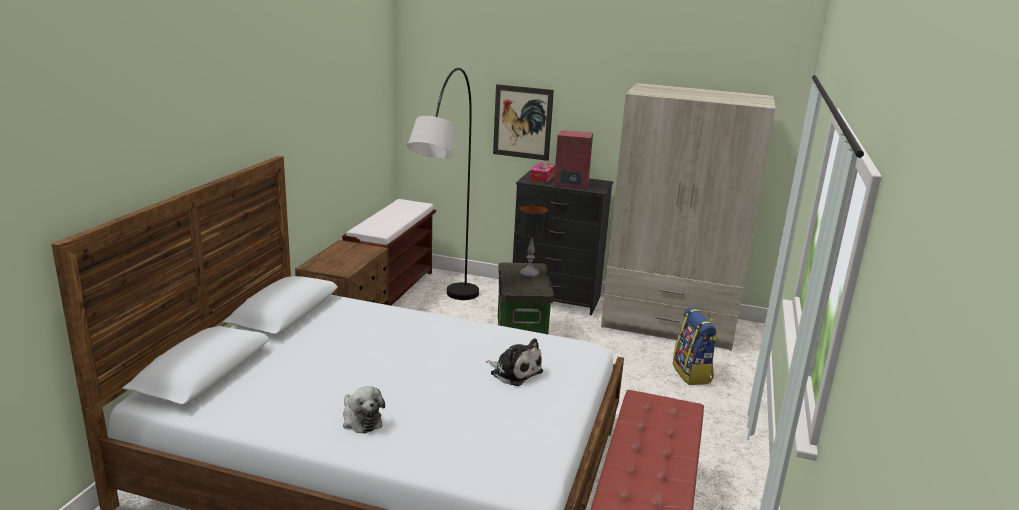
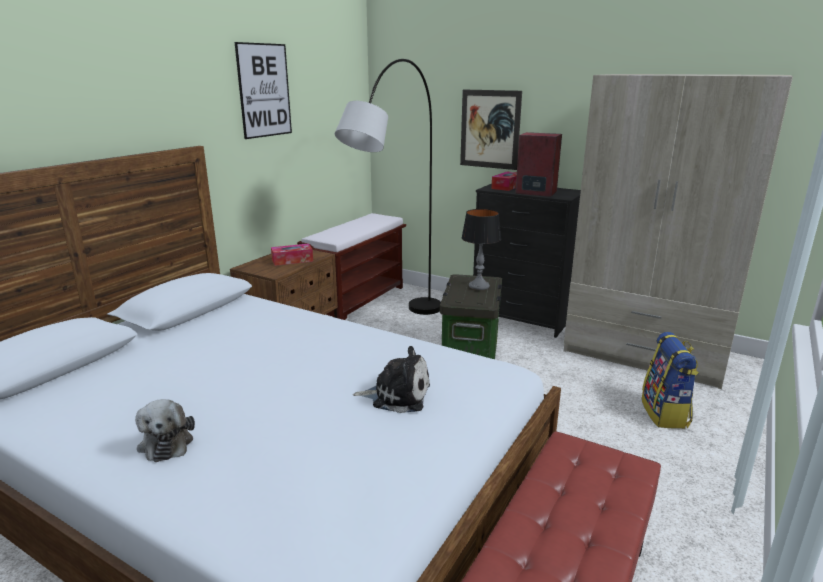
camera: 15 degrees right, 0 degrees up
plush toy [486,338,543,386] -> plush toy turned 45 degrees counterclockwise [353,346,430,413]
none -> picture [235,42,292,139]
none -> tissue box [271,244,313,266]

